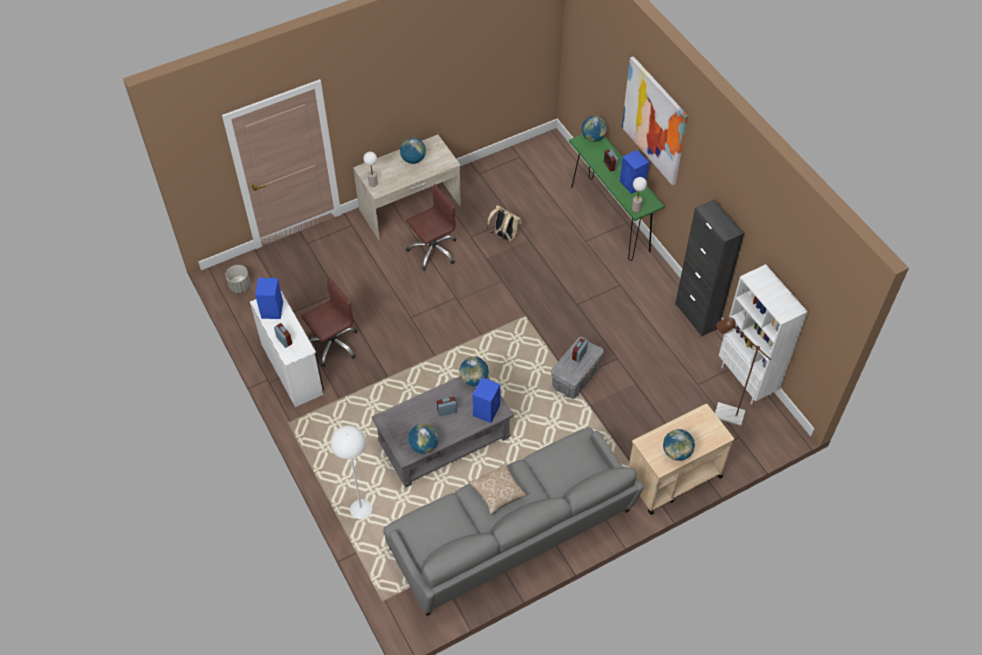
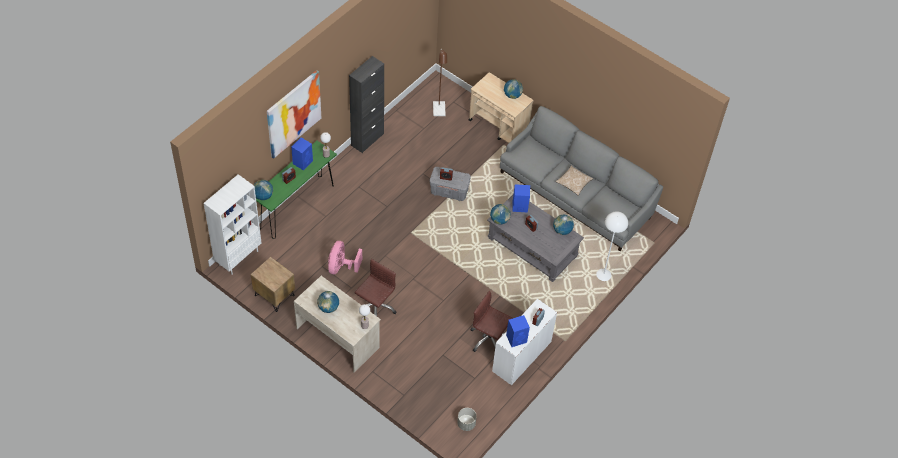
camera: 115 degrees left, 0 degrees up
brown office chair [406,184,456,270] -> brown office chair turned 90 degrees clockwise [355,259,397,316]
beige backpack [487,205,522,241] -> pink fan [328,241,362,274]
white bookcase [718,264,808,405] -> white bookcase moved to [204,174,262,274]
none -> brown nightstand [251,257,295,312]

